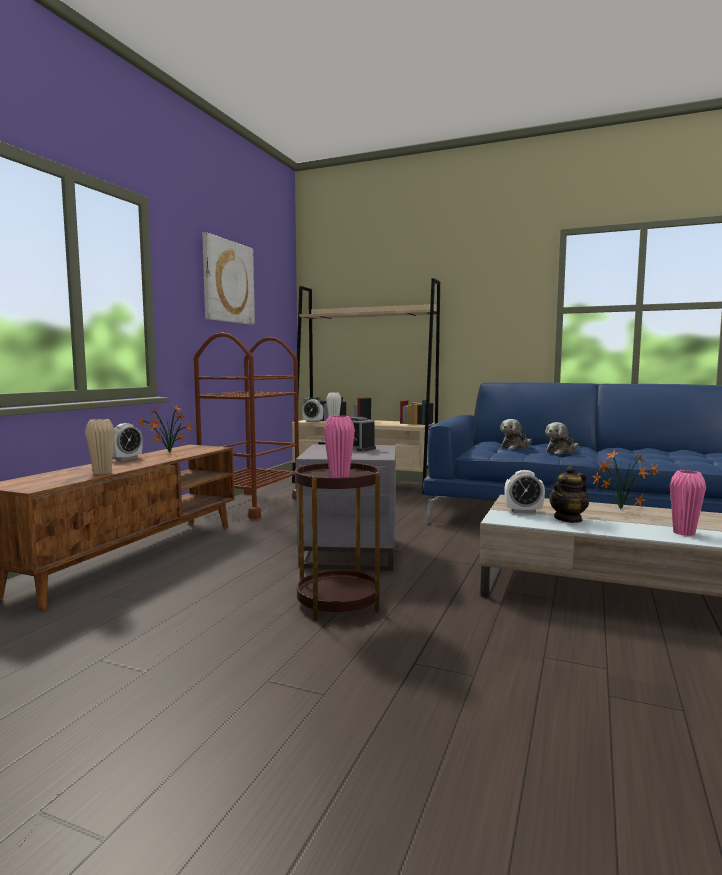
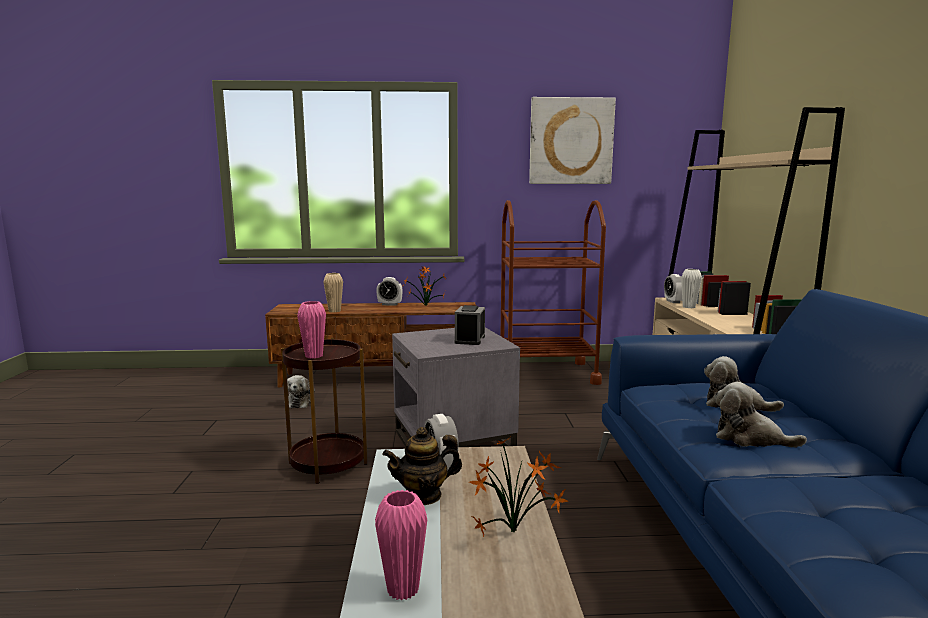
camera: 65 degrees right, 5 degrees up
teapot [549,466,589,523] -> teapot turned 45 degrees counterclockwise [383,427,462,505]
none -> plush toy [287,375,315,408]

